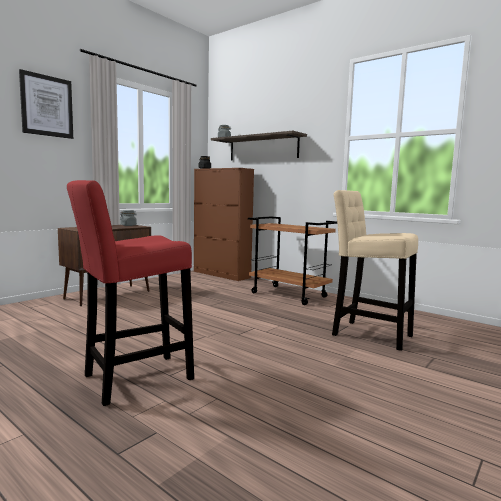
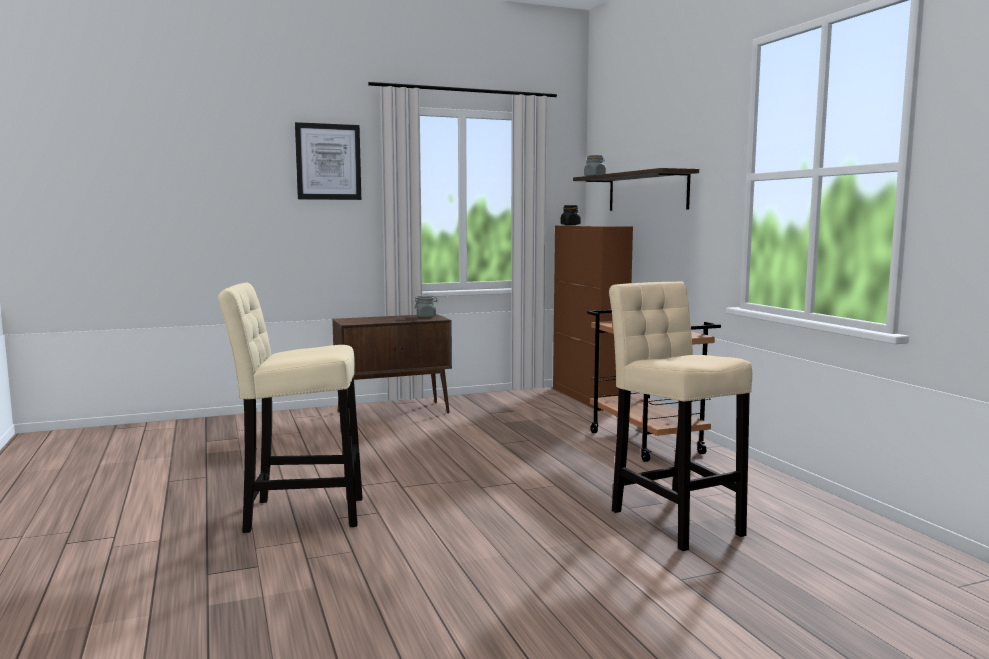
camera: 30 degrees right, 0 degrees up
red stool [67,180,194,406] -> beige stool [218,283,363,533]

